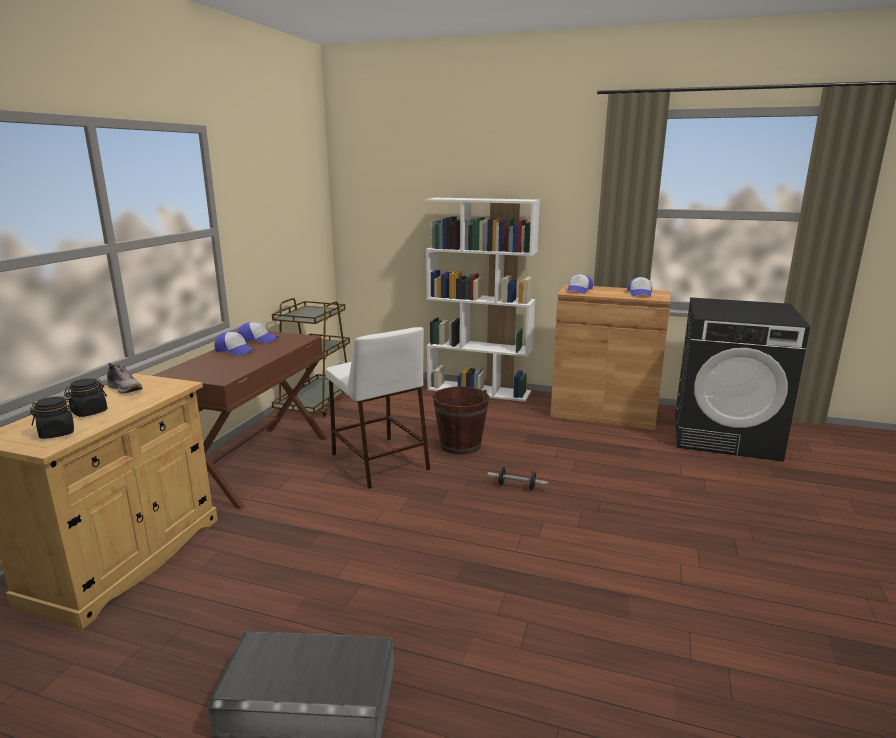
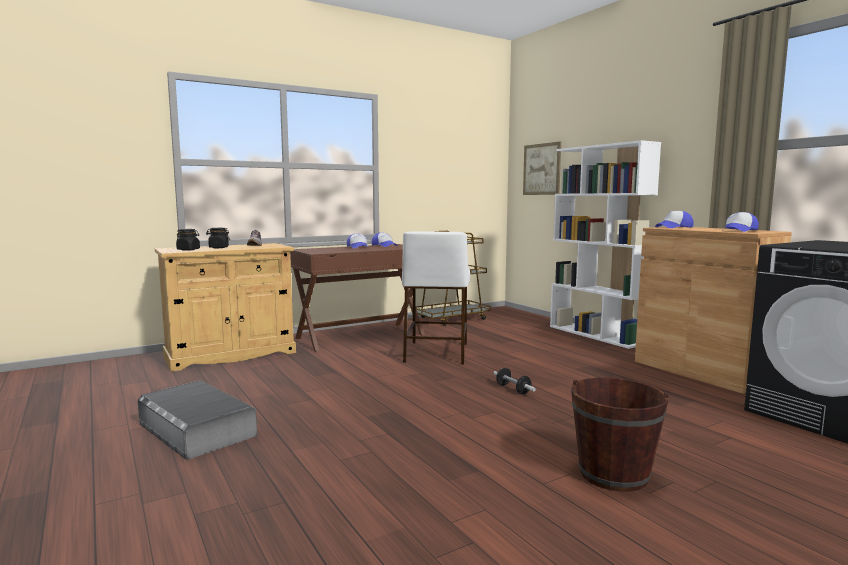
camera: 40 degrees right, 10 degrees down
brown bucket [433,386,489,454] -> brown bucket moved to [571,377,669,492]
none -> picture [523,141,561,195]

